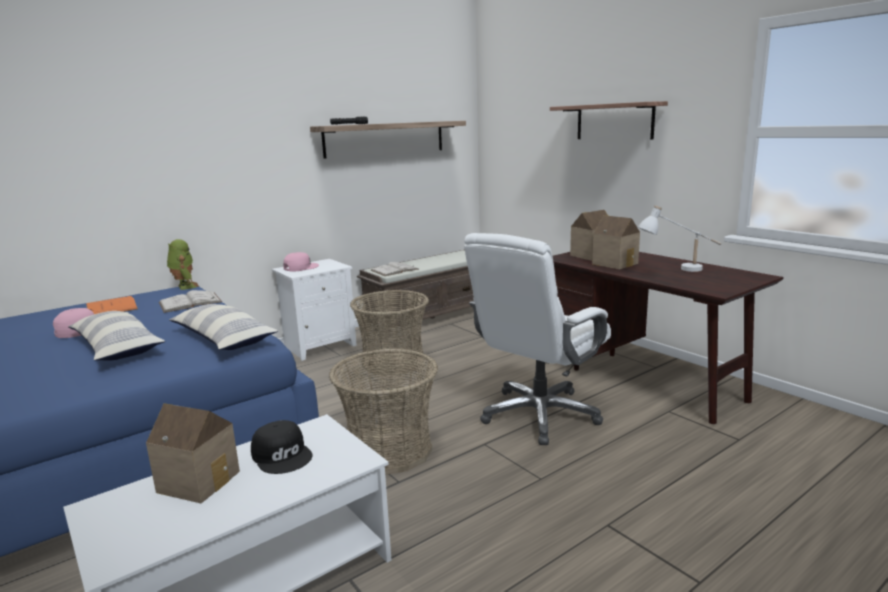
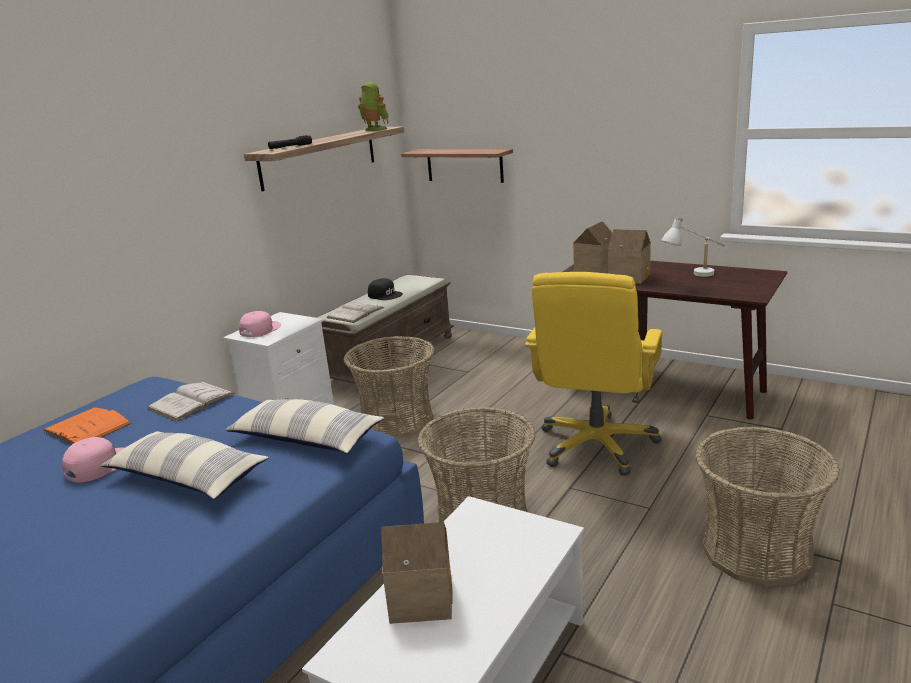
camera: 20 degrees left, 5 degrees up
toy robot [167,239,199,290] -> toy robot moved to [358,82,389,131]
black cap [251,420,313,474] -> black cap moved to [368,278,403,300]
white office chair [464,233,611,445] -> yellow office chair [525,272,663,476]
shelf [550,101,668,140] -> shelf moved to [401,149,513,183]
none -> basket [695,427,840,587]

